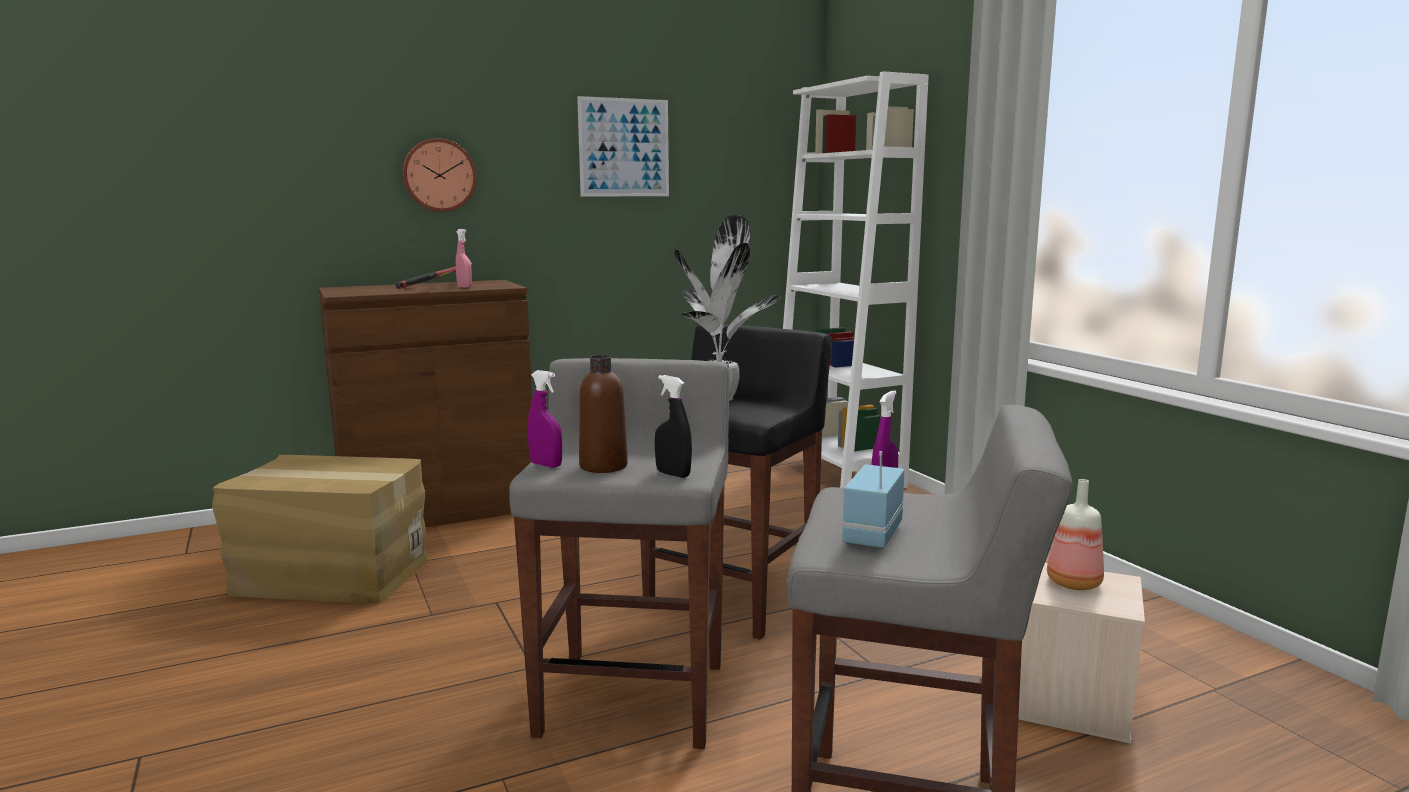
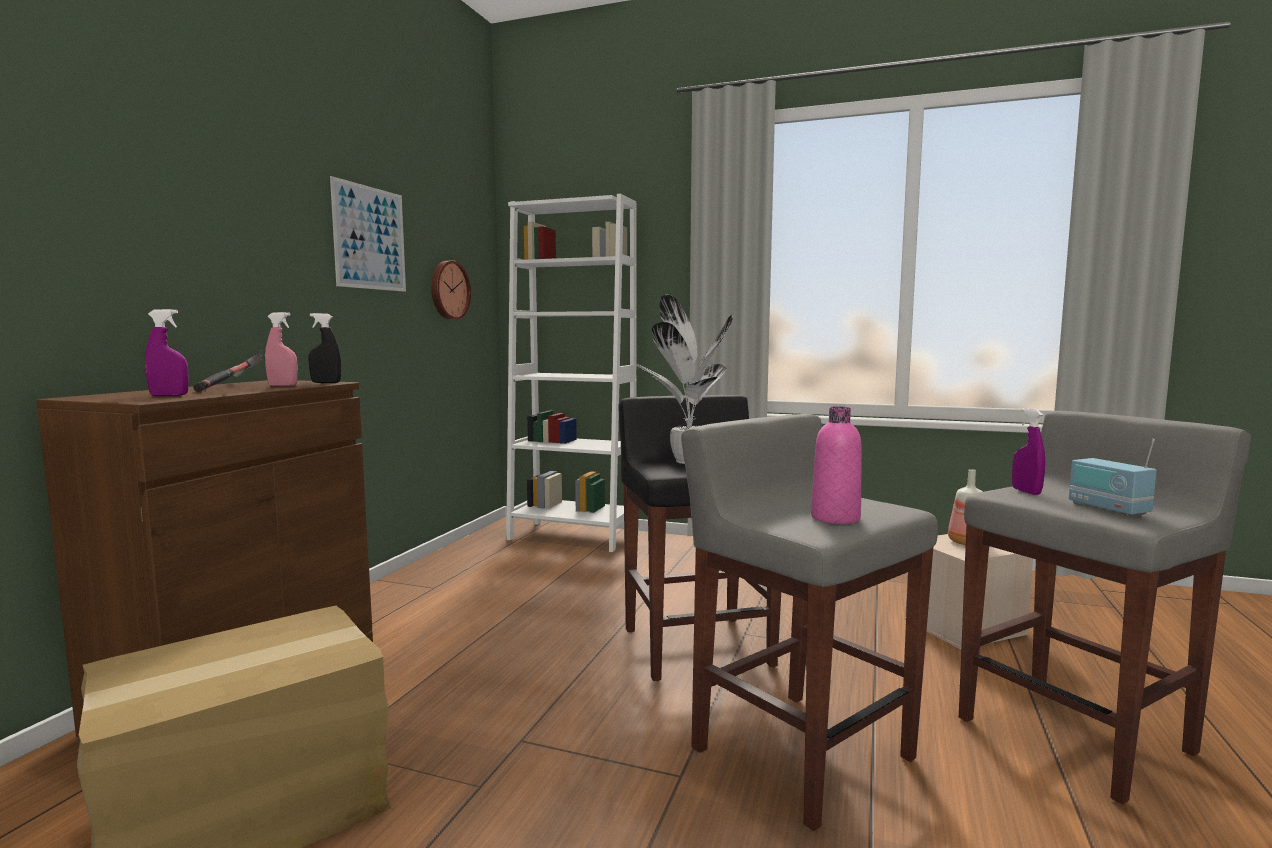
camera: 45 degrees left, 5 degrees down
wall clock [402,138,476,212] -> wall clock moved to [431,261,471,320]
purple spray bottle [528,370,562,468] -> purple spray bottle moved to [145,309,189,396]
brown bottle [579,355,628,473] -> pink bottle [811,407,862,524]
black spray bottle [655,375,692,478] -> black spray bottle moved to [308,313,341,383]

